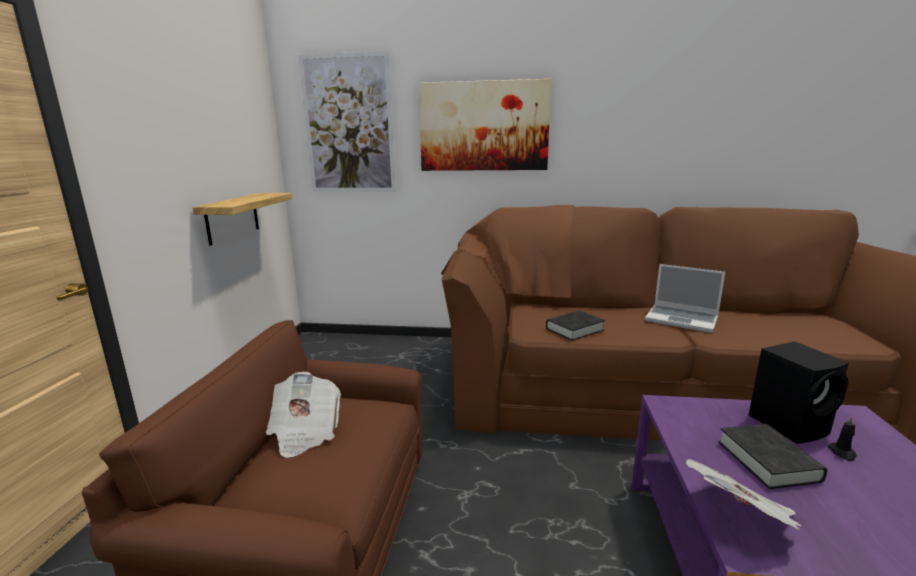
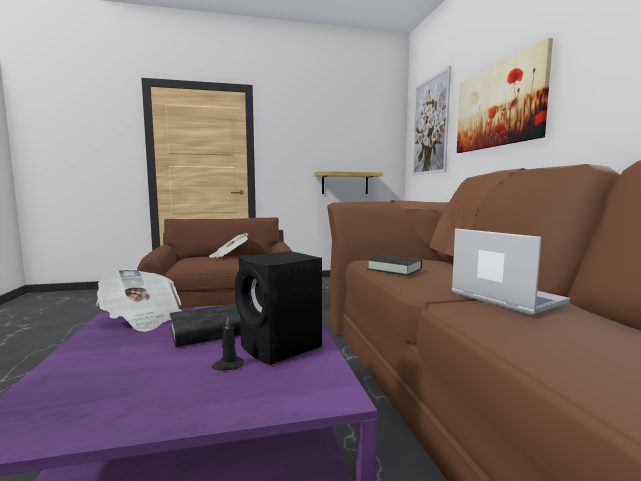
camera: 70 degrees right, 10 degrees down
laptop [645,264,725,333] -> laptop turned 135 degrees clockwise [451,228,570,315]

